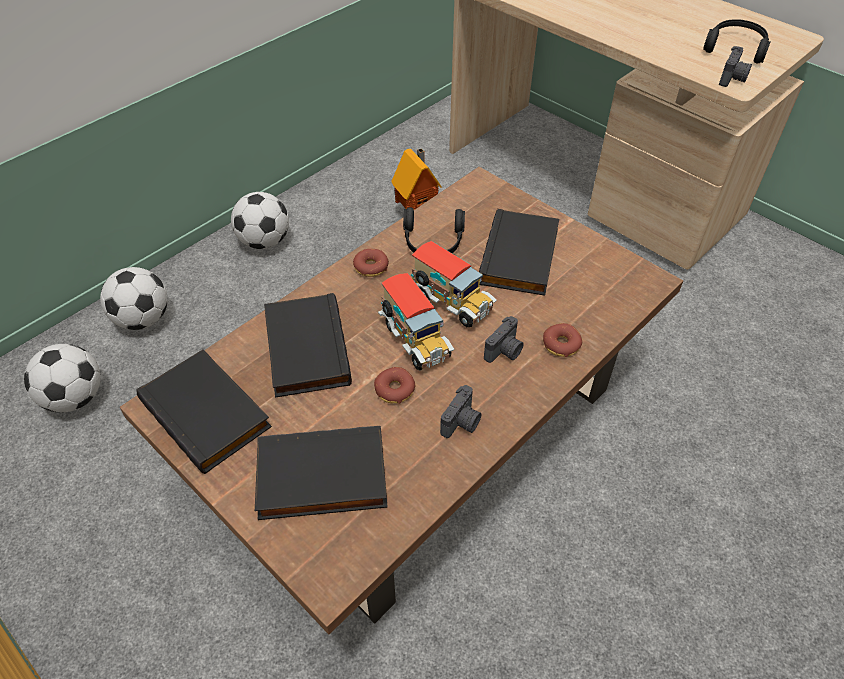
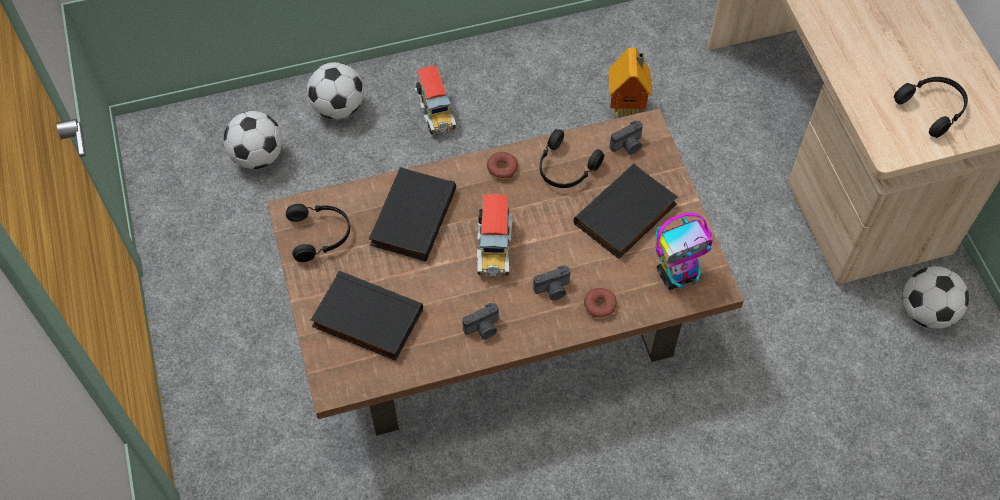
camera: 30 degrees right, 10 degrees up
black book [137,349,272,474] -> black headphones [286,204,350,262]
football [231,192,289,249] -> football moved to [903,266,969,329]
donut [374,367,415,404] -> none
toy truck [411,241,497,327] -> toy truck moved to [415,66,456,135]
camera [719,46,752,87] -> camera moved to [610,120,643,155]
none -> toy robot [655,213,713,290]

